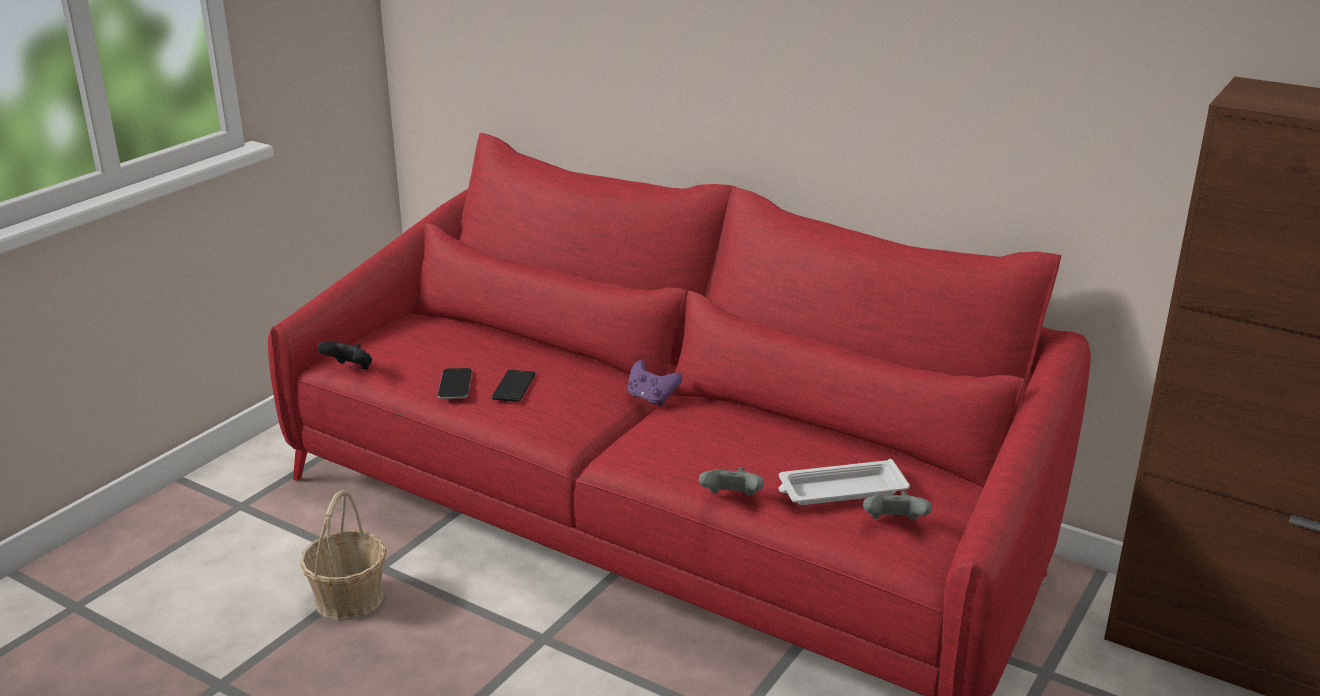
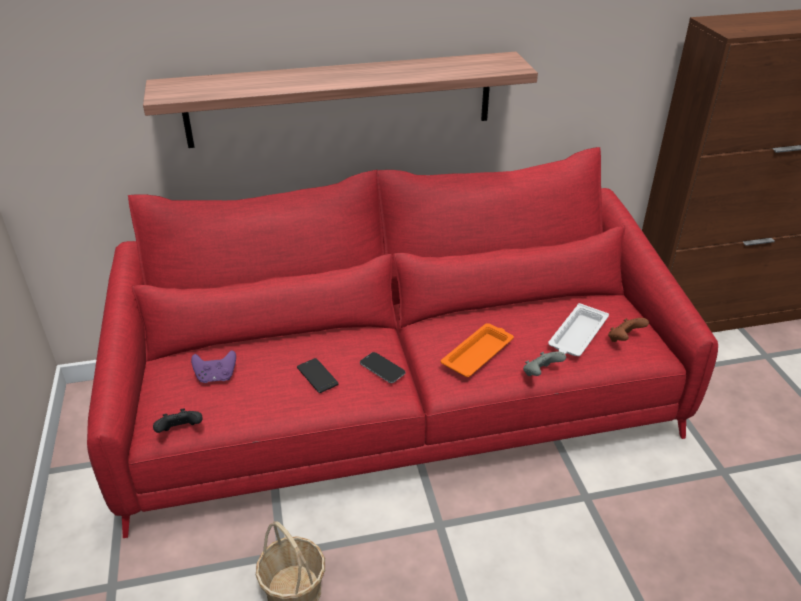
camera: 45 degrees left, 10 degrees up
phone [438,368,472,399] -> phone moved to [360,352,406,383]
purple game controller [628,360,682,406] -> purple game controller moved to [191,350,236,383]
grey game controller [863,491,932,521] -> brown game controller [608,318,649,342]
none -> shelf [143,52,538,148]
none -> orange tray [441,323,514,377]

